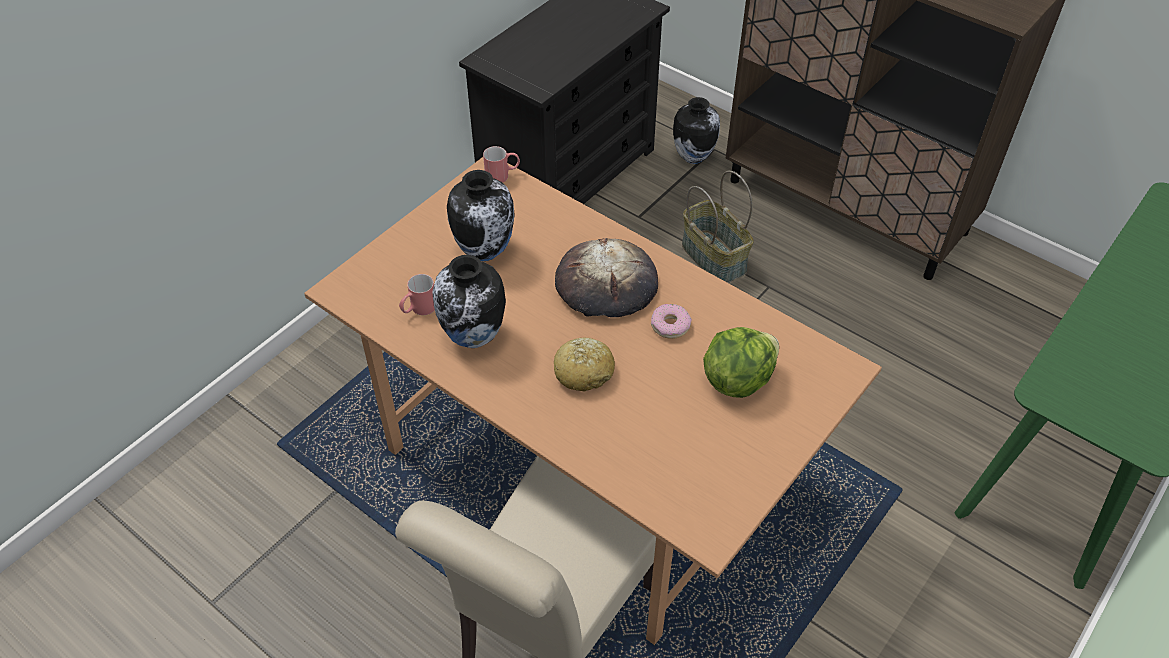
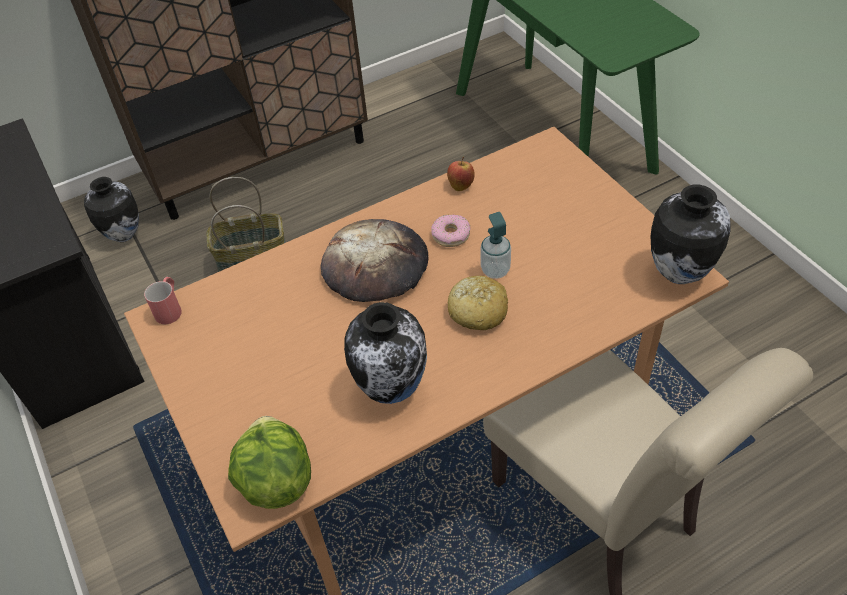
camera: 65 degrees left, 0 degrees up
red mug [399,274,435,315] -> none
vase [447,170,515,261] -> vase moved to [651,185,731,284]
lettuce [703,327,779,398] -> lettuce moved to [228,416,311,509]
none -> apple [447,157,475,191]
none -> soap dispenser [480,212,511,279]

